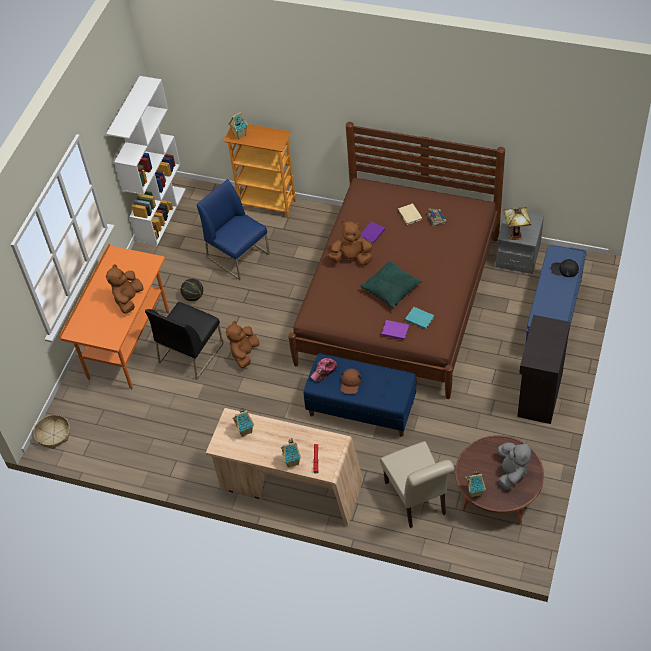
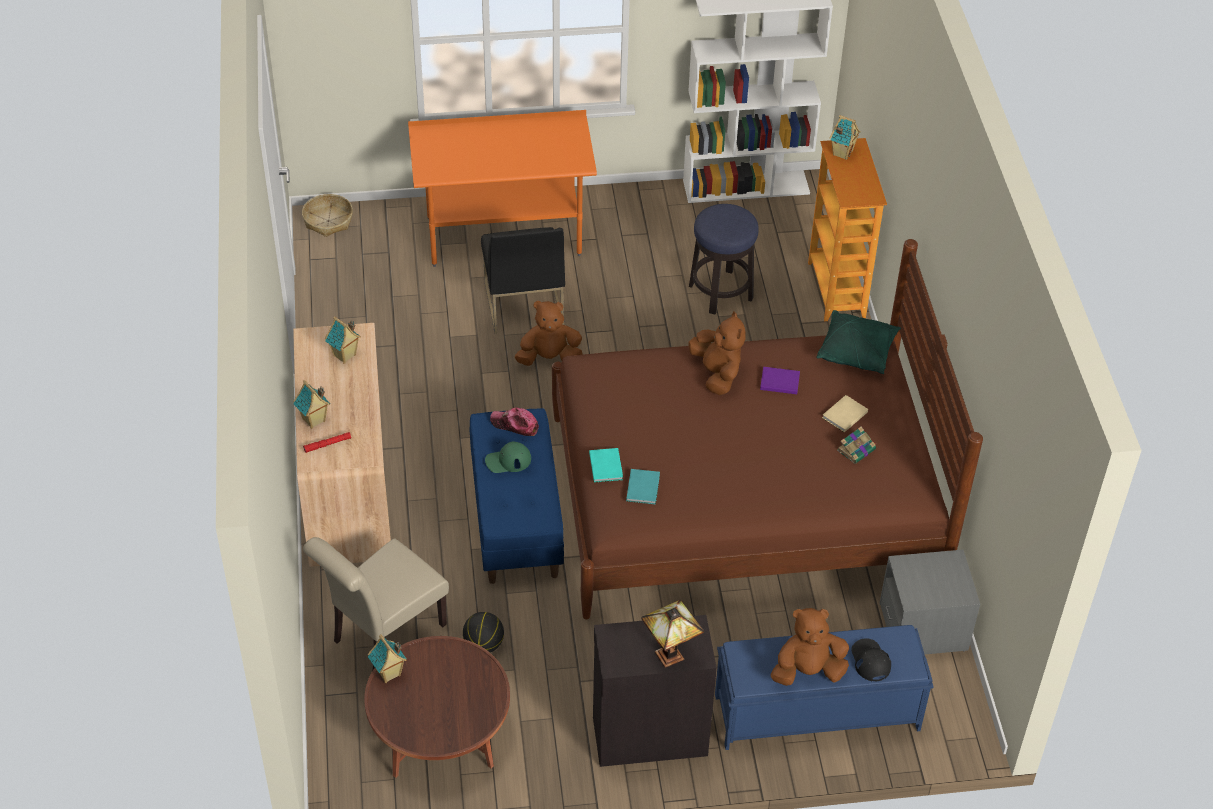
camera: 60 degrees right, 5 degrees down
brown plush toy [106,264,144,314] -> brown plush toy moved to [770,608,849,686]
black chair [145,302,224,380] -> black chair turned 105 degrees counterclockwise [481,227,565,334]
basketball [181,279,203,301] -> basketball moved to [463,612,504,652]
blue chair [197,179,270,280] -> stool [689,204,759,314]
brown cap [341,369,362,394] -> green cap [485,441,531,473]
green pillow [360,260,422,308] -> green pillow moved to [817,310,901,374]
purple book [382,320,409,340] -> turquoise book [589,448,623,482]
grey plush toy [498,440,531,490] -> none
table lamp [504,207,531,240] -> table lamp moved to [641,600,704,668]

